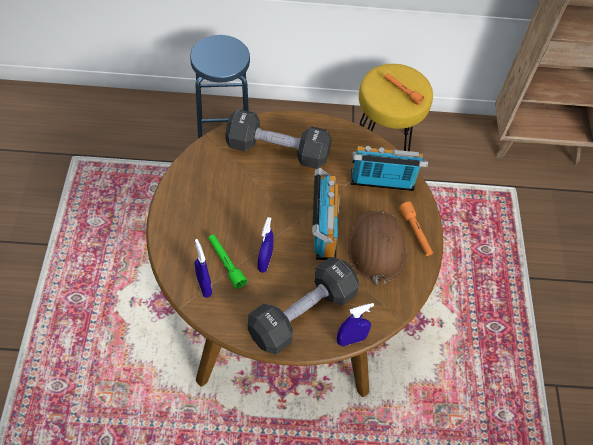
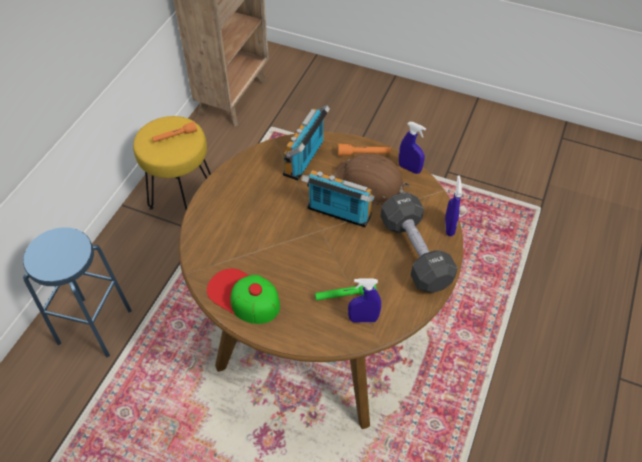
camera: 65 degrees left, 5 degrees down
black dumbbell [225,109,332,169] -> none
blue spray bottle [258,217,274,273] -> blue spray bottle moved to [399,122,426,174]
none -> cap [207,268,280,324]

